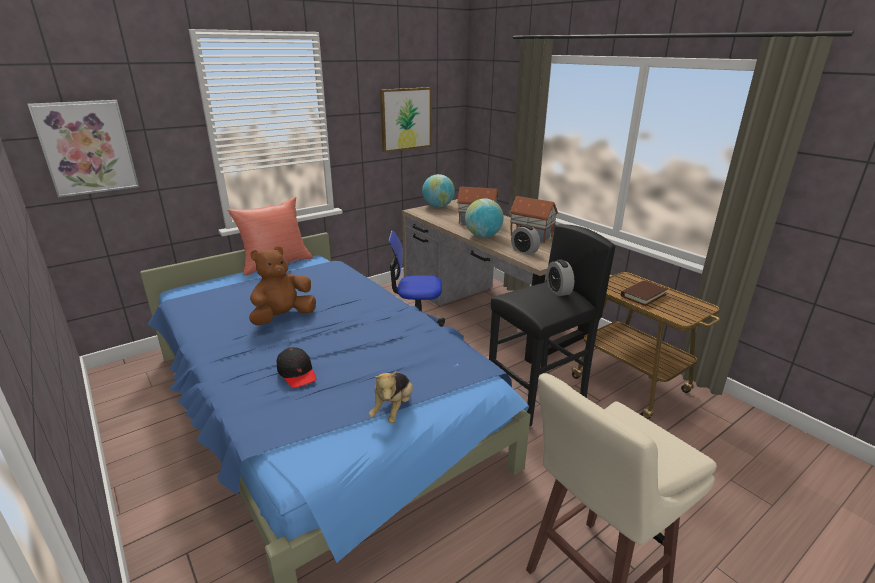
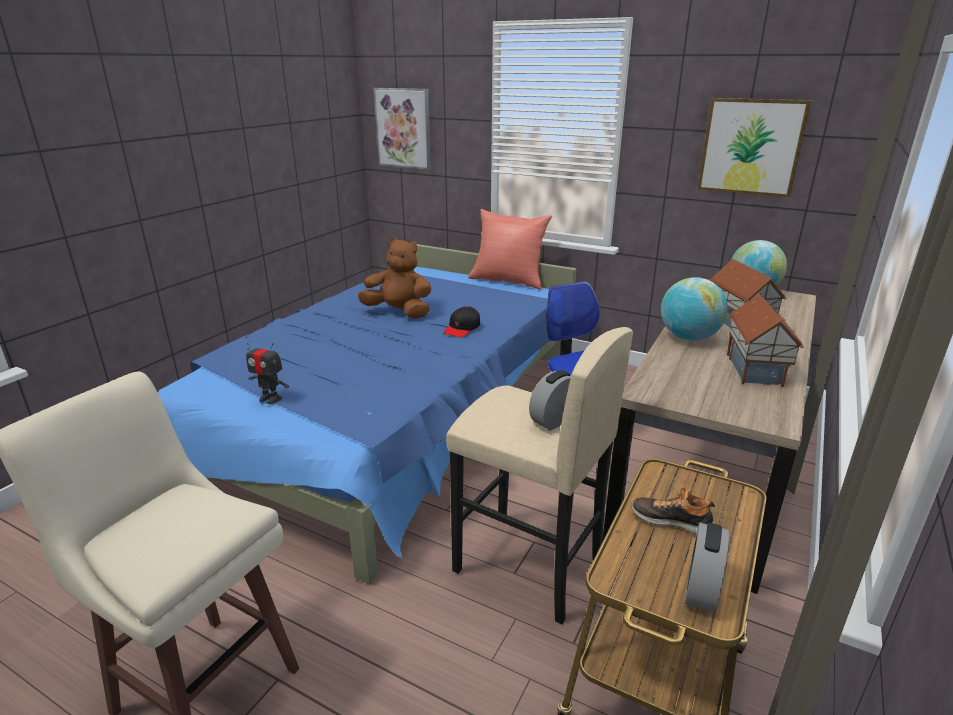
camera: 65 degrees right, 0 degrees up
black cap [277,347,316,388] -> black cap moved to [443,306,480,338]
plush toy [369,371,413,423] -> toy robot [245,337,289,404]
black stool [489,224,615,427] -> beige stool [446,327,633,624]
alarm clock [511,225,540,255] -> alarm clock moved to [685,523,729,612]
brown book [621,281,668,306] -> shoe [631,486,715,534]

